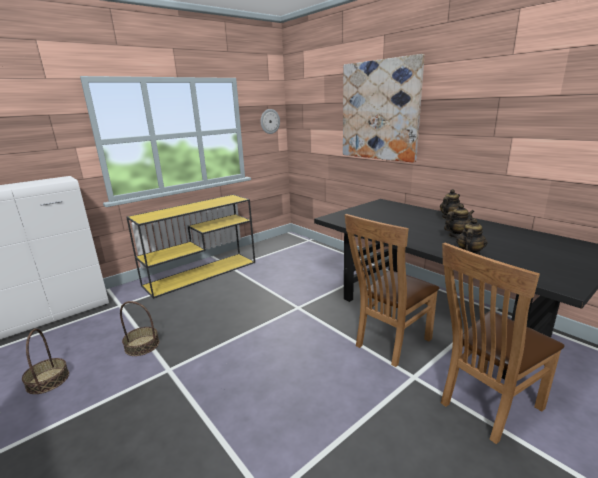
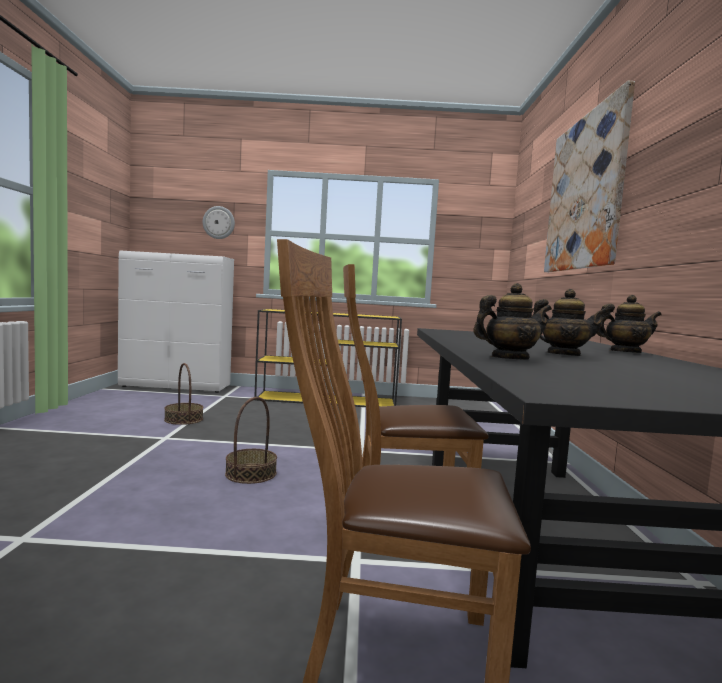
camera: 40 degrees right, 15 degrees down
basket [22,329,69,394] -> basket moved to [225,397,277,484]
wall clock [261,109,280,134] -> wall clock moved to [203,206,235,239]

